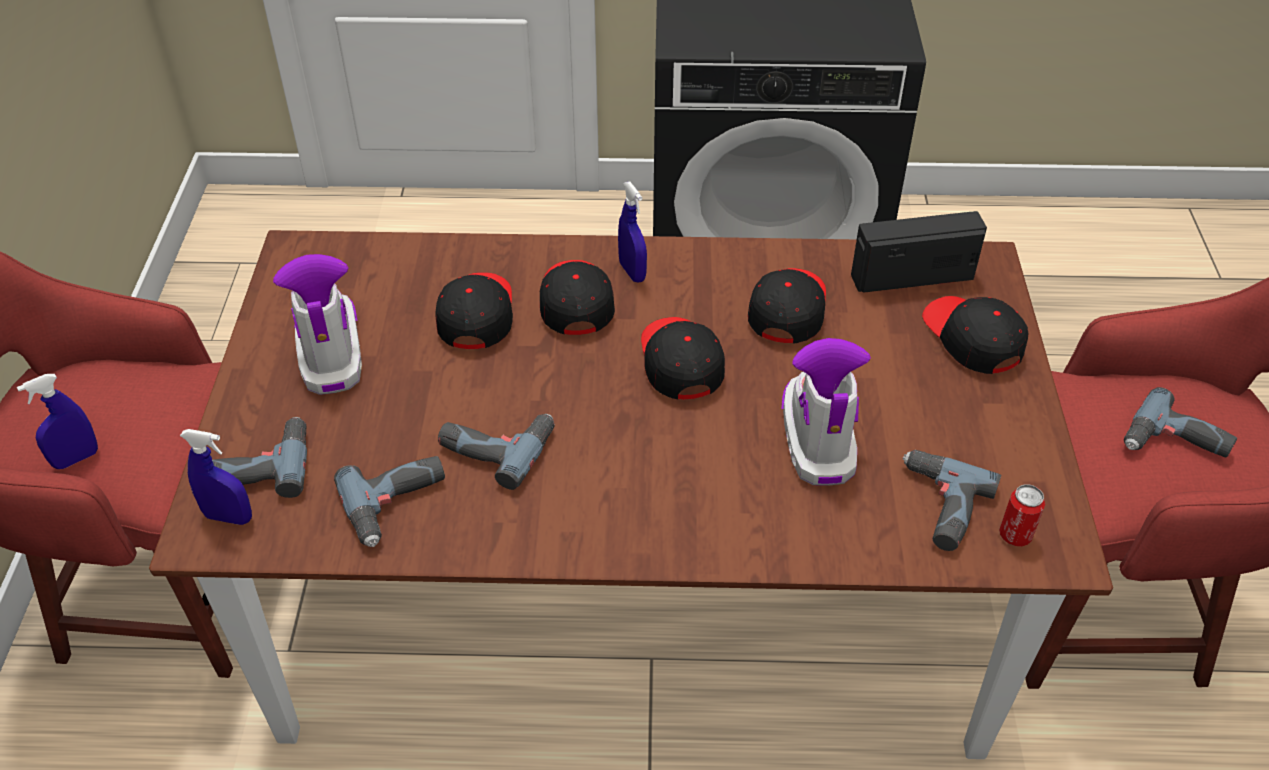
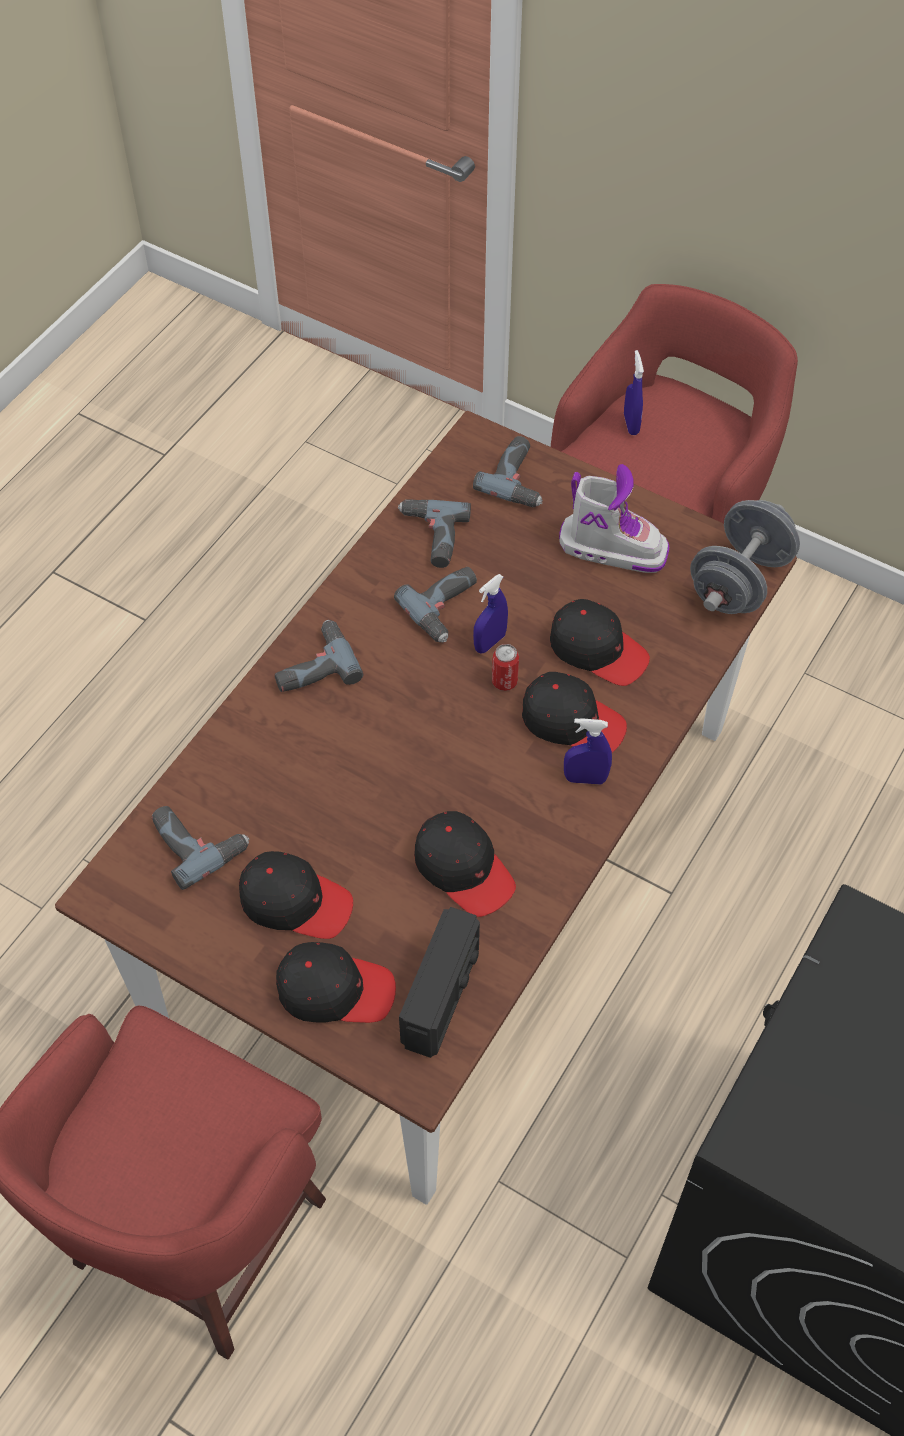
camera: 120 degrees right, 10 degrees up
blue spray bottle [180,429,252,525] -> blue spray bottle moved to [473,574,508,653]
black cap [641,317,725,400] -> black cap moved to [239,851,353,939]
boot [782,338,871,486] -> none
can [999,484,1045,546] -> can moved to [492,644,519,691]
power drill [1124,387,1237,458] -> power drill moved to [275,620,363,692]
none -> grey dumbbell [690,500,800,614]

